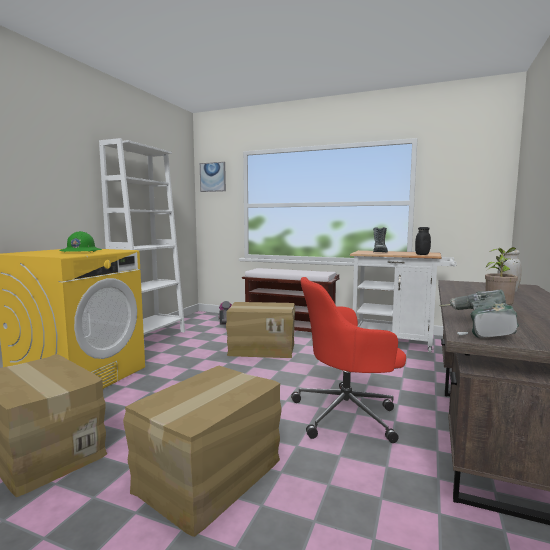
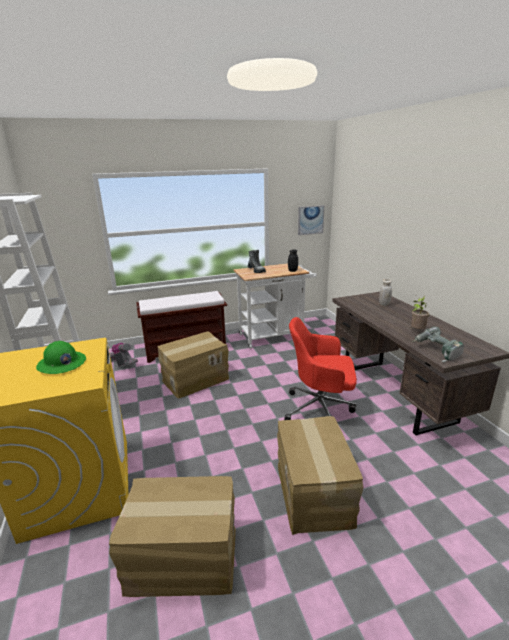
camera: 40 degrees left, 15 degrees up
picture [200,162,226,192] -> picture moved to [298,205,324,235]
red office chair [291,277,406,443] -> red office chair turned 60 degrees clockwise [284,317,357,420]

